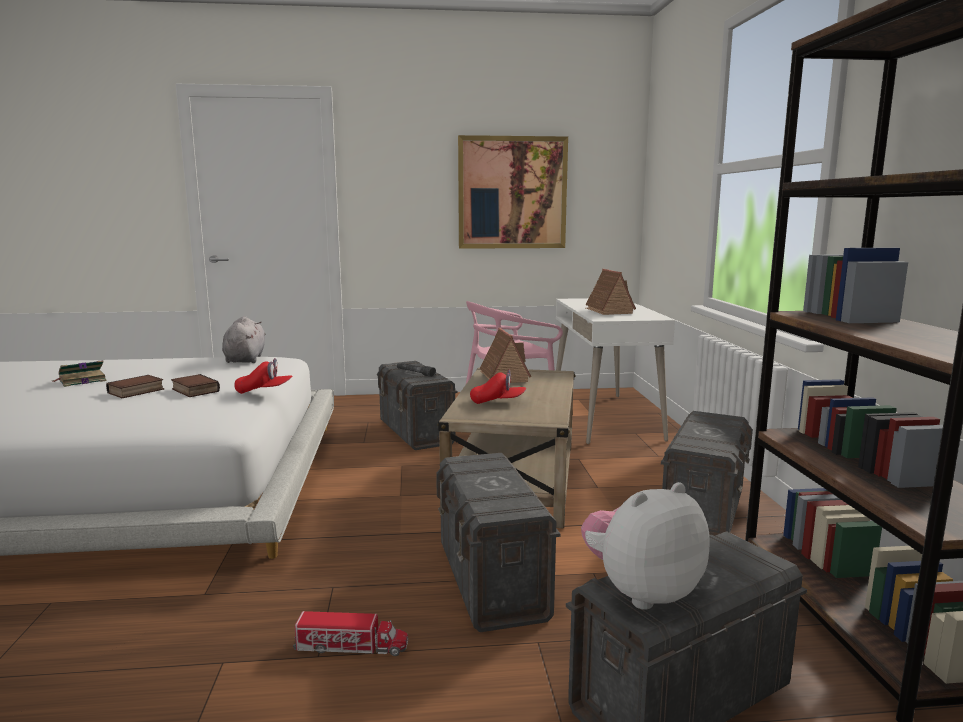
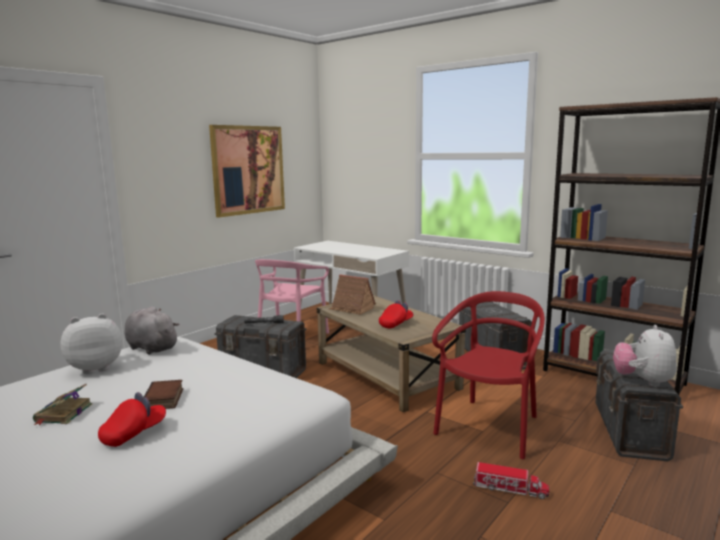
camera: 45 degrees left, 0 degrees up
book [171,374,220,397] -> none
red cap [235,358,293,394] -> red cap moved to [98,392,166,447]
toy truck [293,611,408,656] -> toy truck turned 60 degrees clockwise [473,462,549,499]
grey storage box [436,453,560,632] -> red chair [432,291,545,459]
toy house [586,269,636,315] -> none
none -> plush toy [60,314,123,374]

